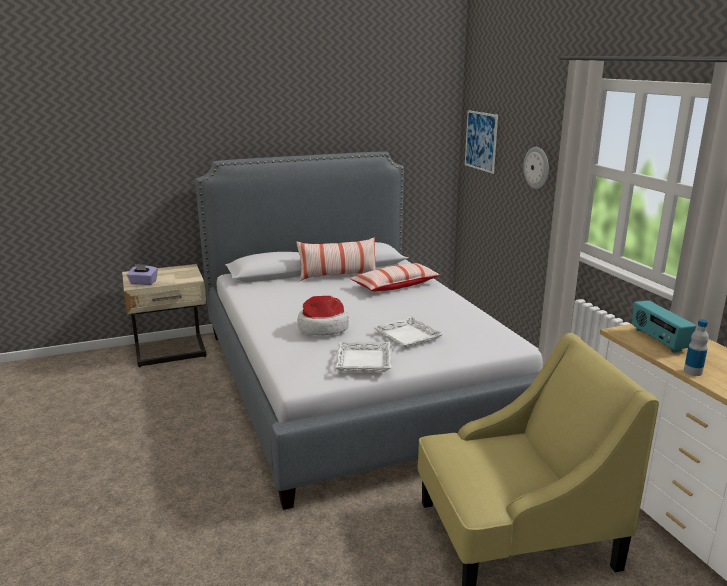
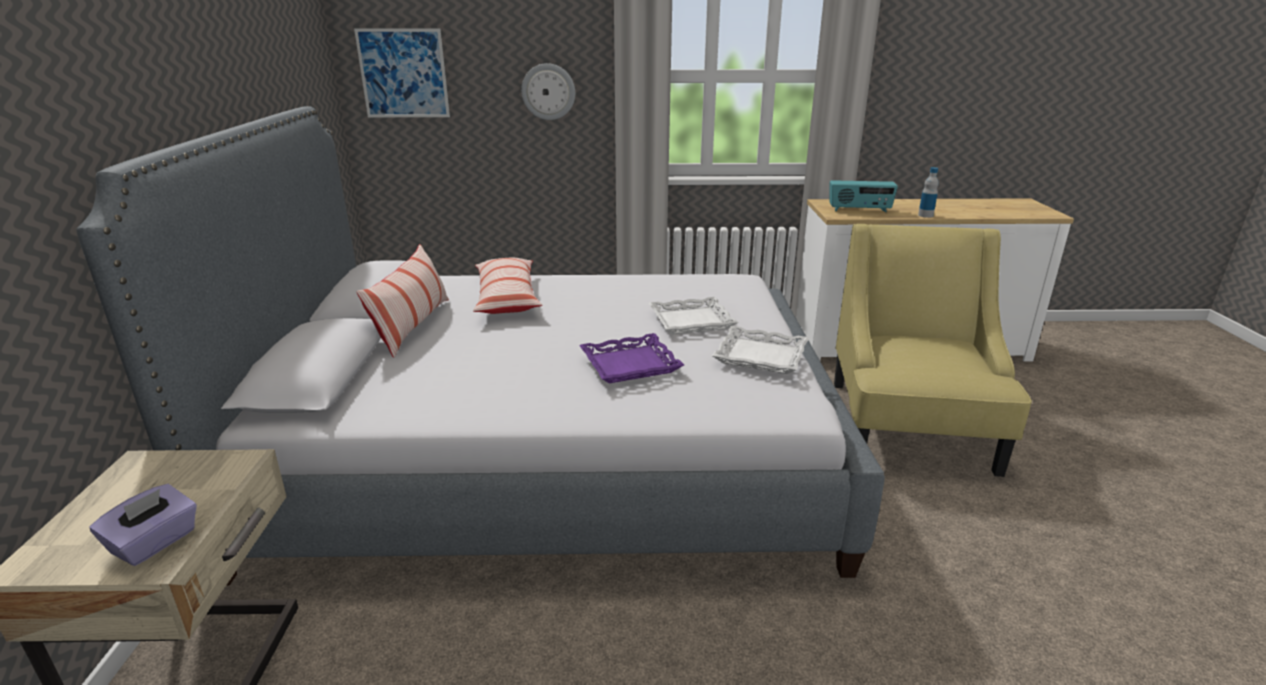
camera: 70 degrees left, 5 degrees up
hat [298,296,349,335] -> purple tray [579,333,684,383]

